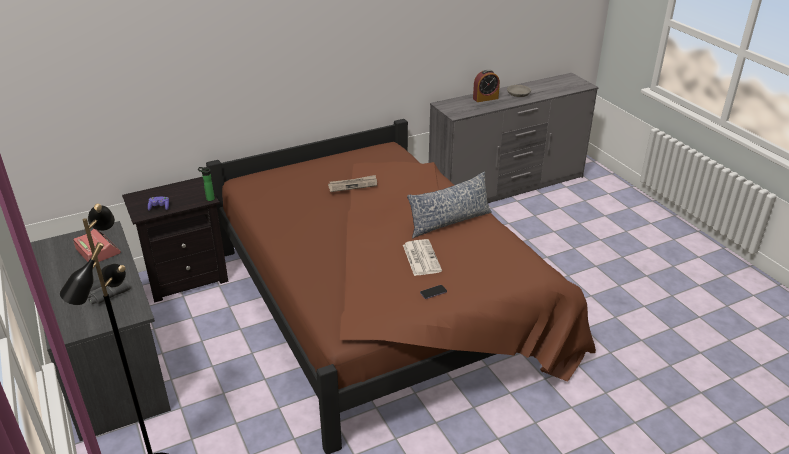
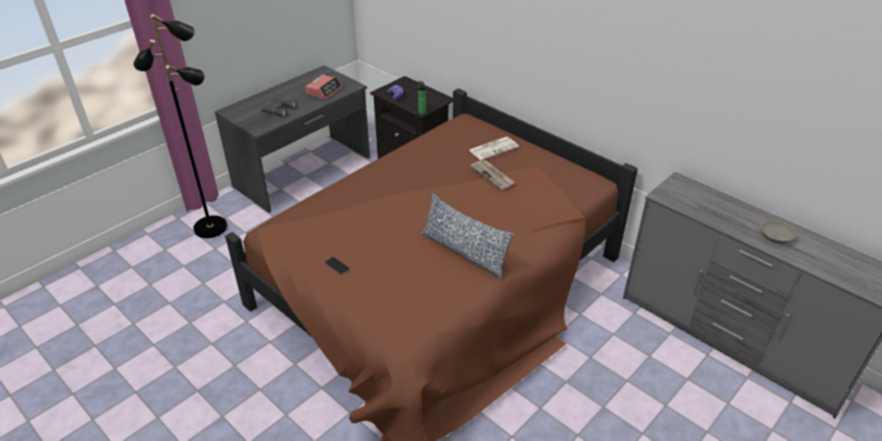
camera: 70 degrees right, 5 degrees up
newspaper [403,239,442,276] -> newspaper moved to [469,137,519,160]
alarm clock [473,69,500,102] -> none

